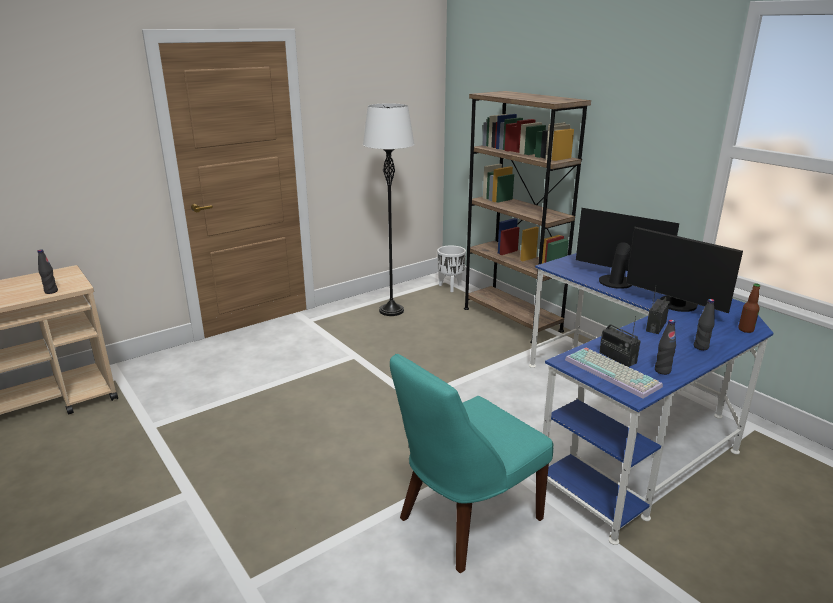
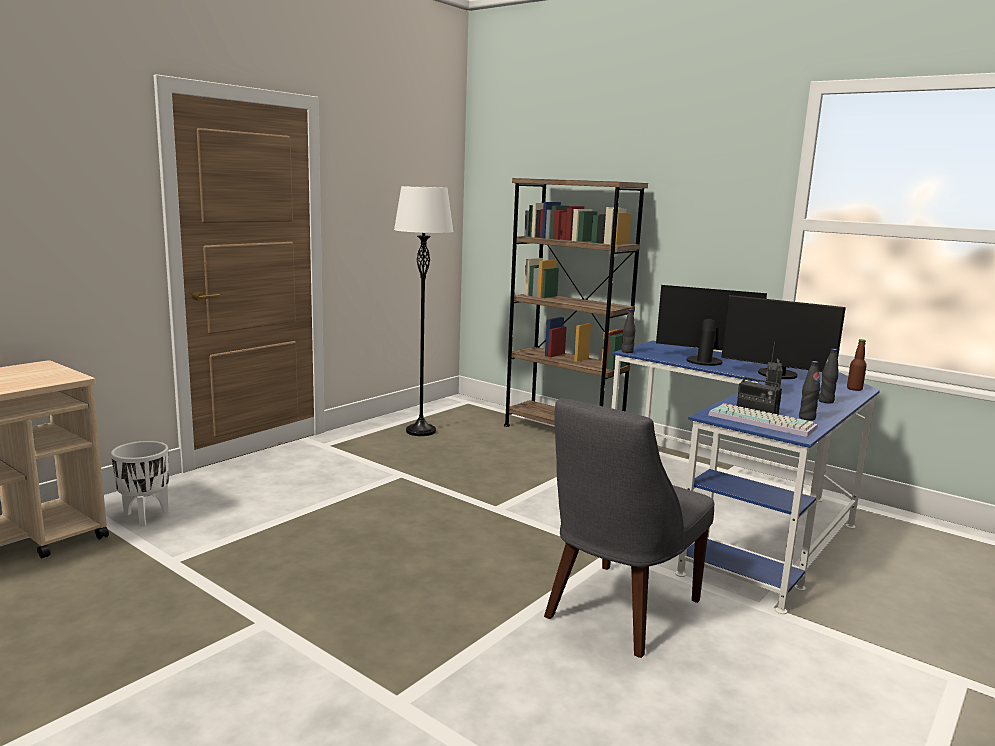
camera: 15 degrees left, 10 degrees down
black bottle [38,250,58,294] -> black bottle moved to [622,309,636,353]
turquoise chair [390,354,554,573] -> grey chair [544,398,714,658]
white planter [437,246,466,292] -> white planter moved to [111,441,169,527]

